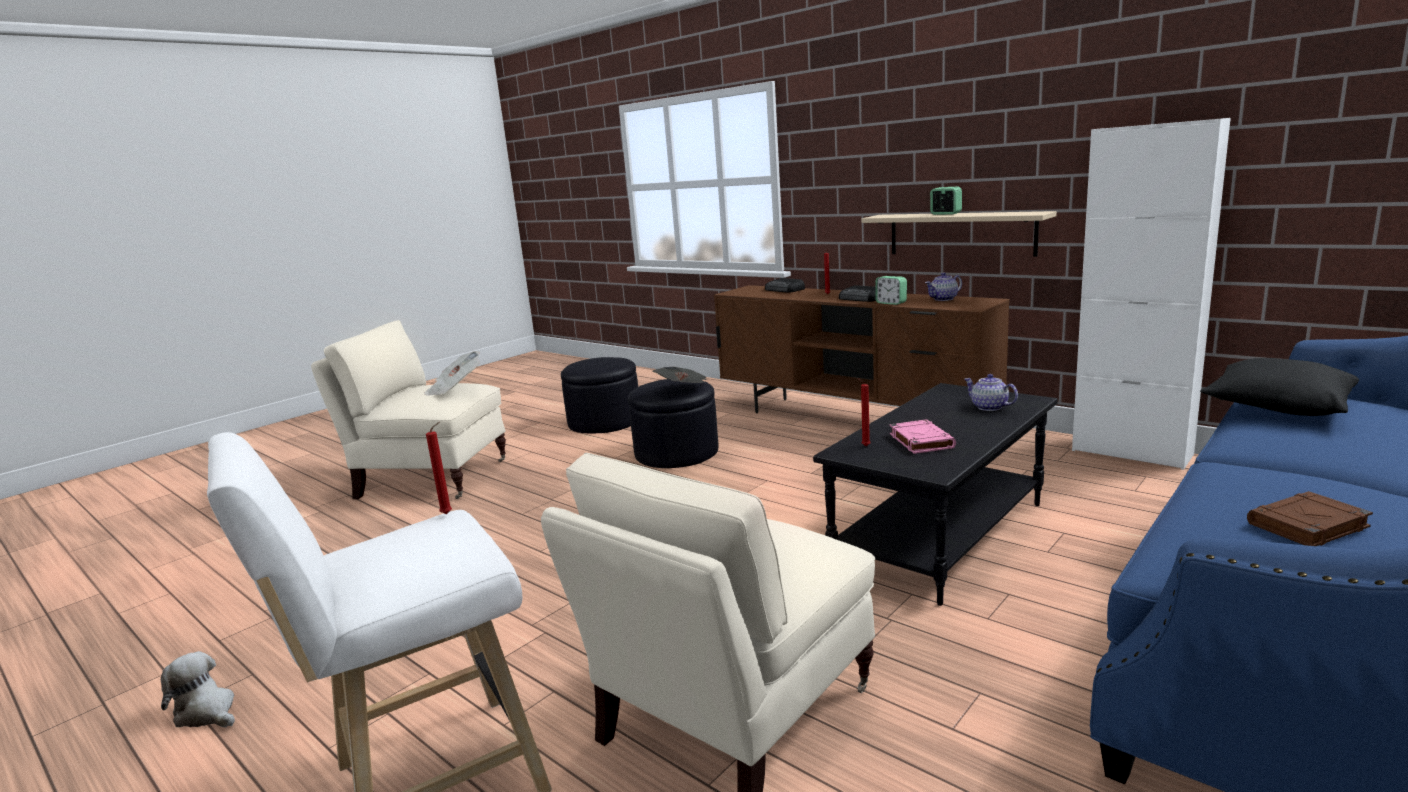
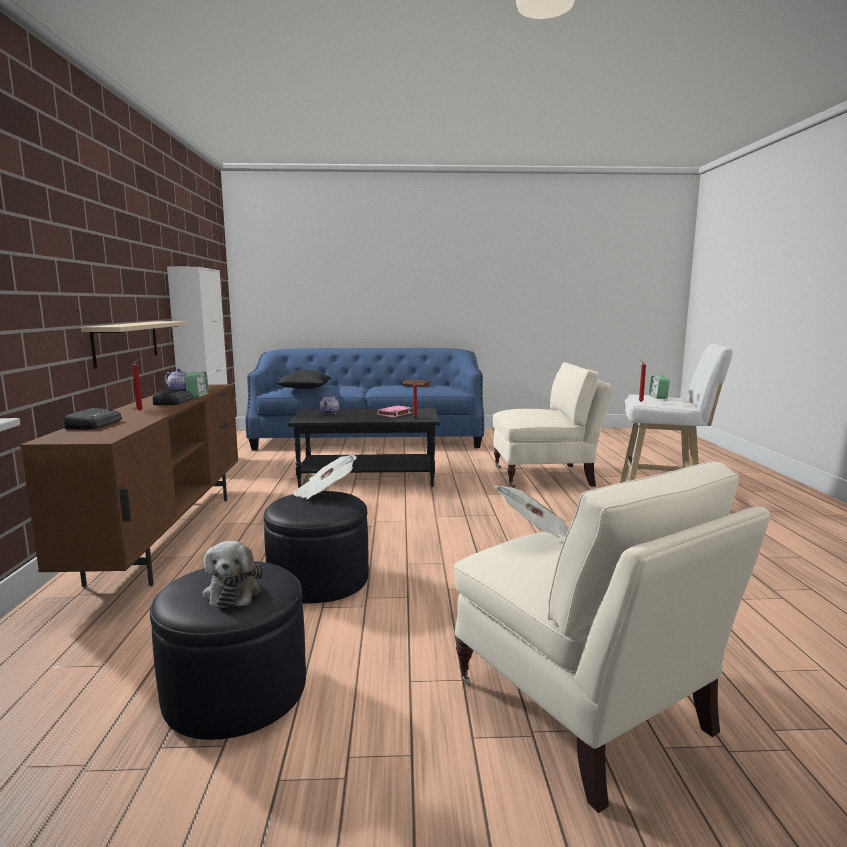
camera: 135 degrees left, 5 degrees down
plush toy [161,651,235,727] -> plush toy moved to [202,541,263,608]
alarm clock [930,187,962,215] -> alarm clock moved to [649,375,670,399]

